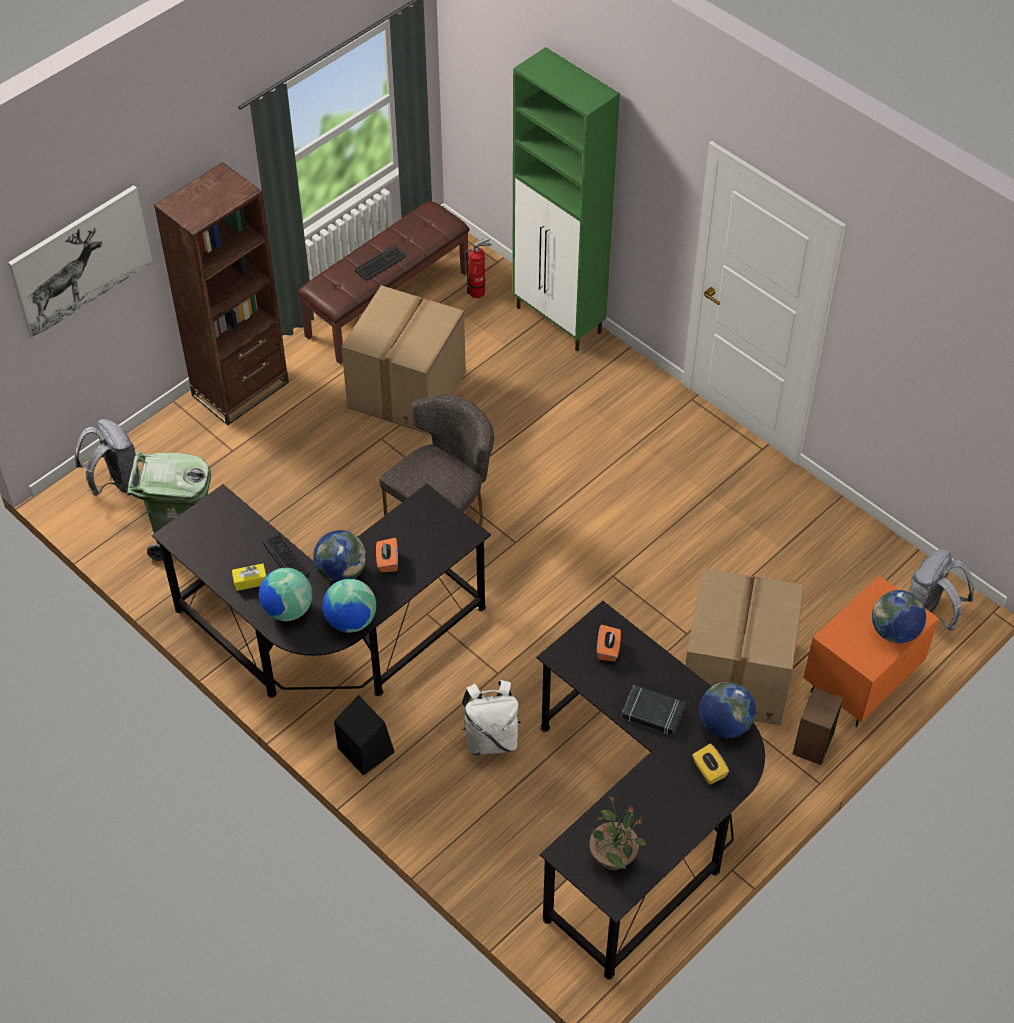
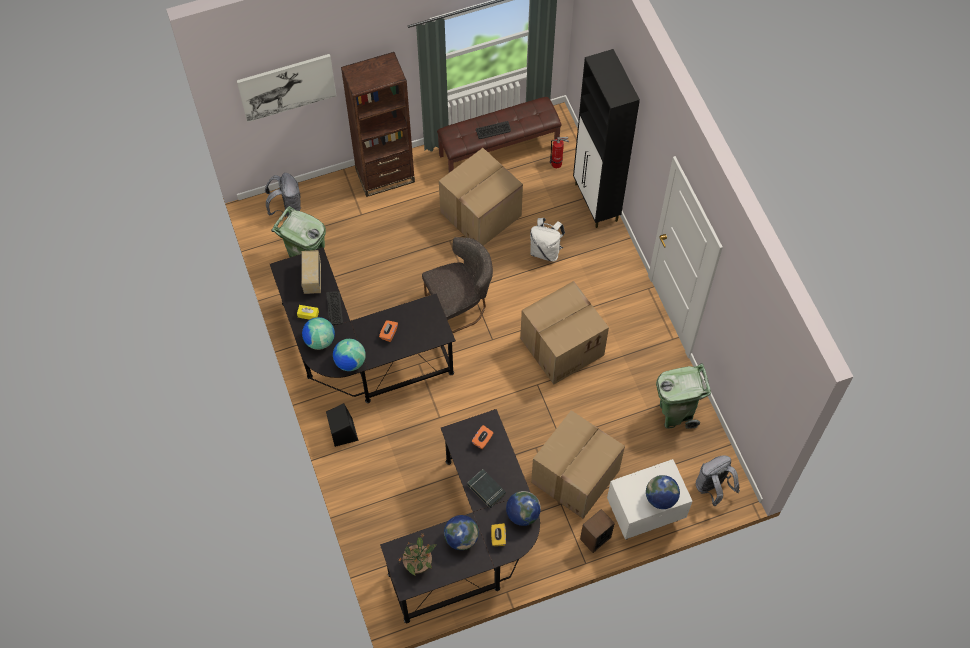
camera: 25 degrees right, 10 degrees up
globe [313,530,366,583] -> globe moved to [444,515,479,550]
white backpack [461,680,521,755] -> white backpack moved to [530,218,565,262]
green cabinet [512,47,620,351] -> black cabinet [573,49,640,228]
orange nightstand [804,575,939,727] -> white nightstand [607,459,692,540]
none -> radio [301,250,321,294]
none -> cardboard box [520,281,609,385]
none -> green trash can [656,363,711,429]

